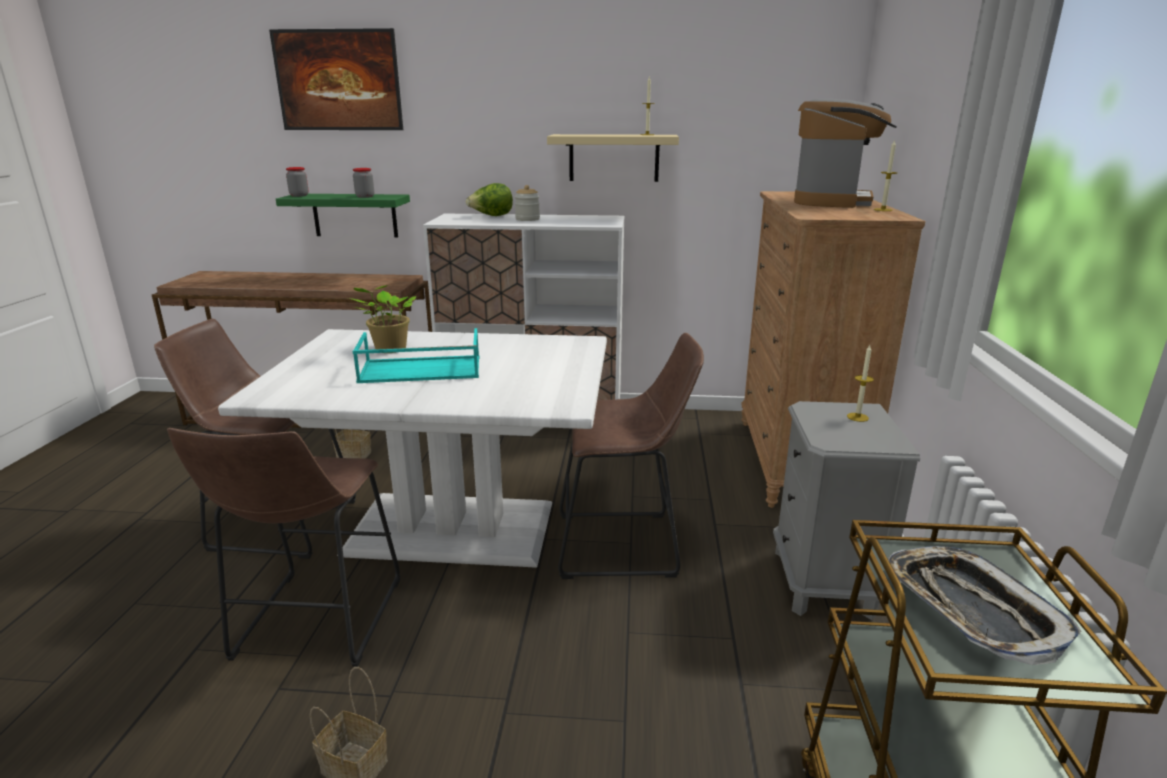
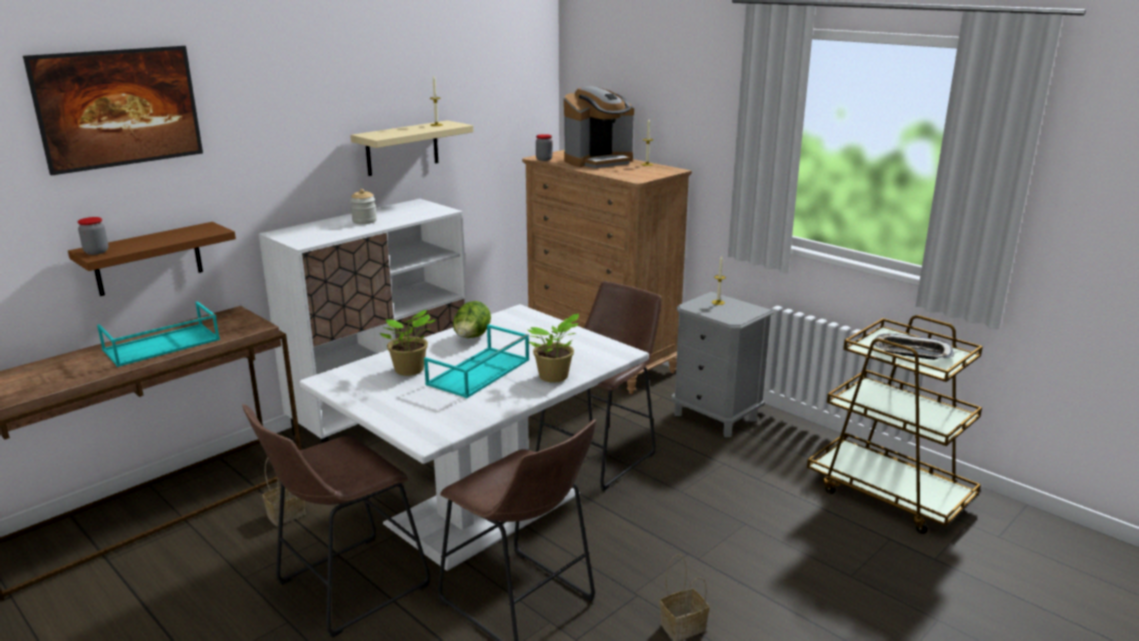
camera: 50 degrees left, 0 degrees up
green shelf [276,194,410,238] -> brown shelf [68,222,236,296]
jar [353,168,374,198] -> jar moved to [536,134,553,161]
lettuce [466,183,513,216] -> lettuce moved to [453,301,491,338]
coffee machine [794,99,897,208] -> coffee machine turned 90 degrees clockwise [564,86,634,168]
none -> turquoise tray [97,301,220,367]
none -> potted plant [528,313,579,383]

